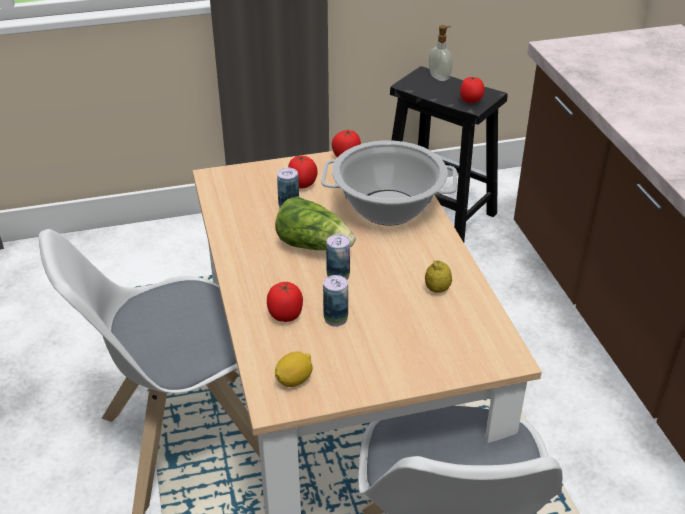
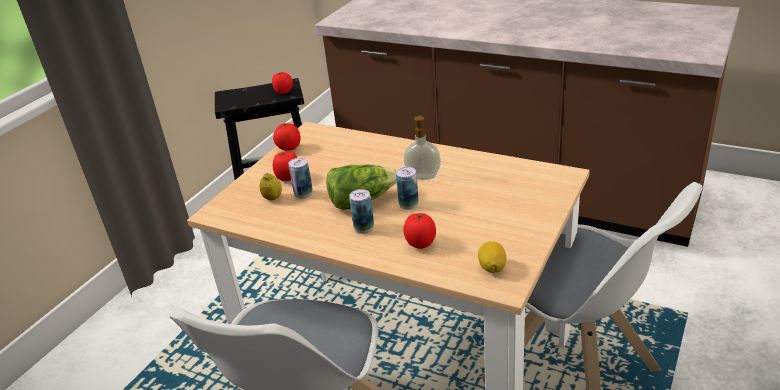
camera: 45 degrees left, 5 degrees down
cooking pot [321,141,457,225] -> none
can [323,275,348,327] -> can moved to [349,189,374,234]
lemon [425,260,452,293] -> lemon moved to [260,173,282,200]
soap dispenser [429,25,453,81] -> soap dispenser moved to [404,115,441,180]

